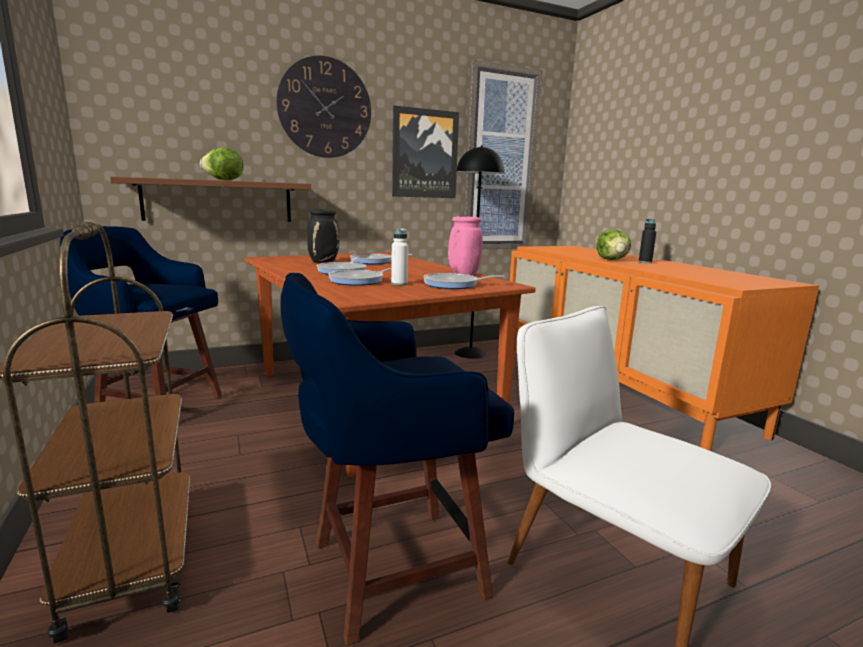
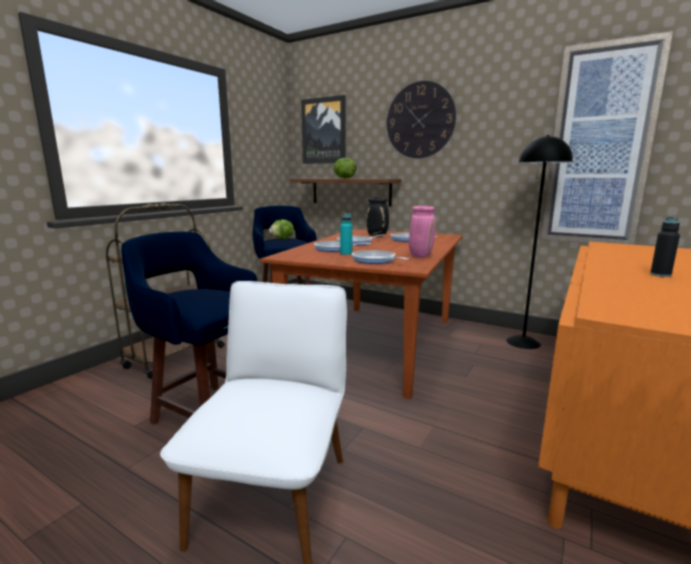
camera: 55 degrees right, 0 degrees up
white bottle [391,229,408,286] -> turquoise bottle [340,213,352,255]
picture [392,106,459,198] -> picture moved to [301,95,345,164]
lettuce [597,230,631,260] -> lettuce moved to [269,219,294,239]

